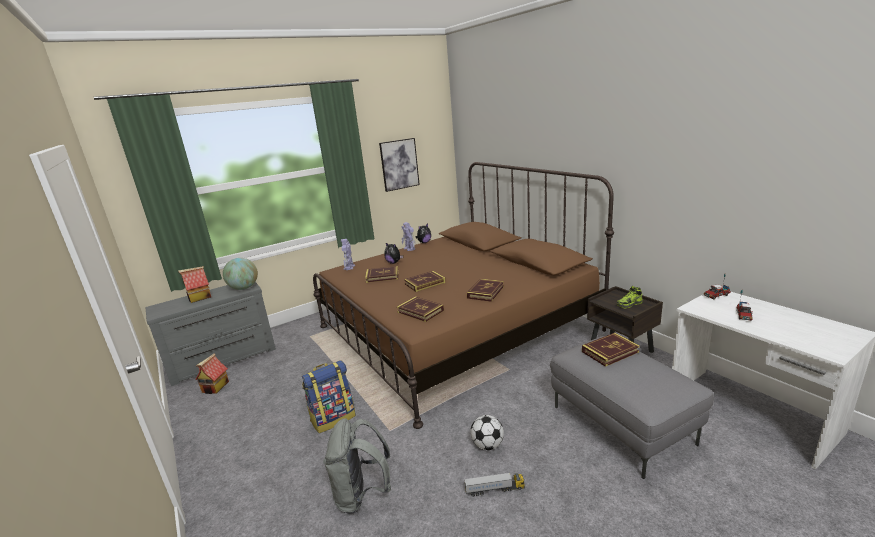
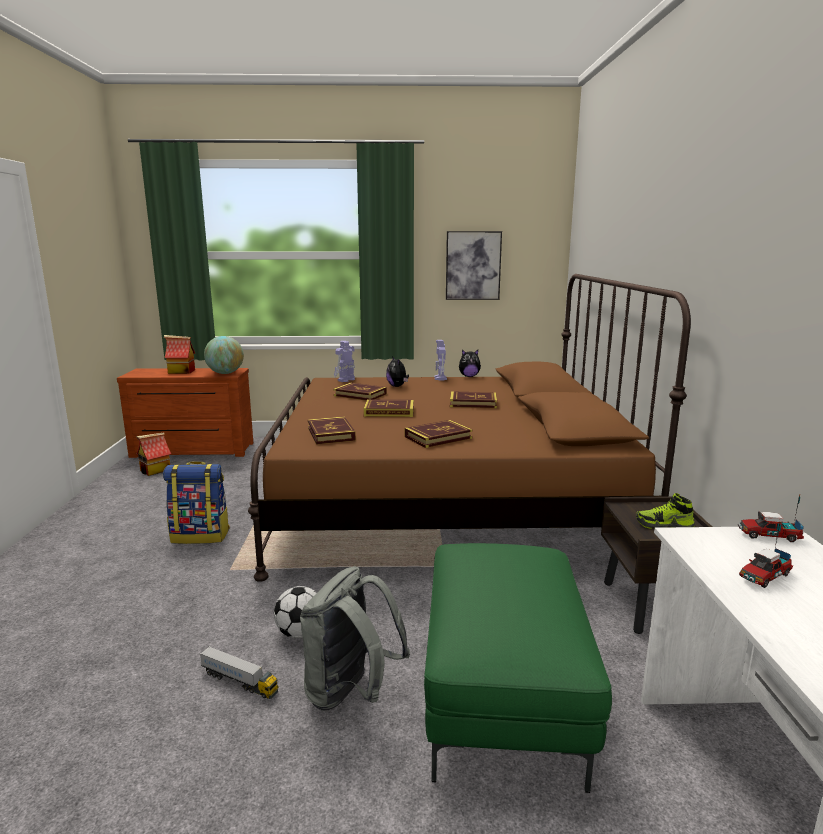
camera: 30 degrees right, 5 degrees down
grey dresser [146,282,276,386] -> brown dresser [117,368,253,458]
grey backpack [323,418,391,514] -> grey backpack moved to [300,566,410,711]
grey ottoman [550,336,714,479] -> green ottoman [424,543,612,793]
book [582,333,640,367] -> book moved to [450,391,497,408]

